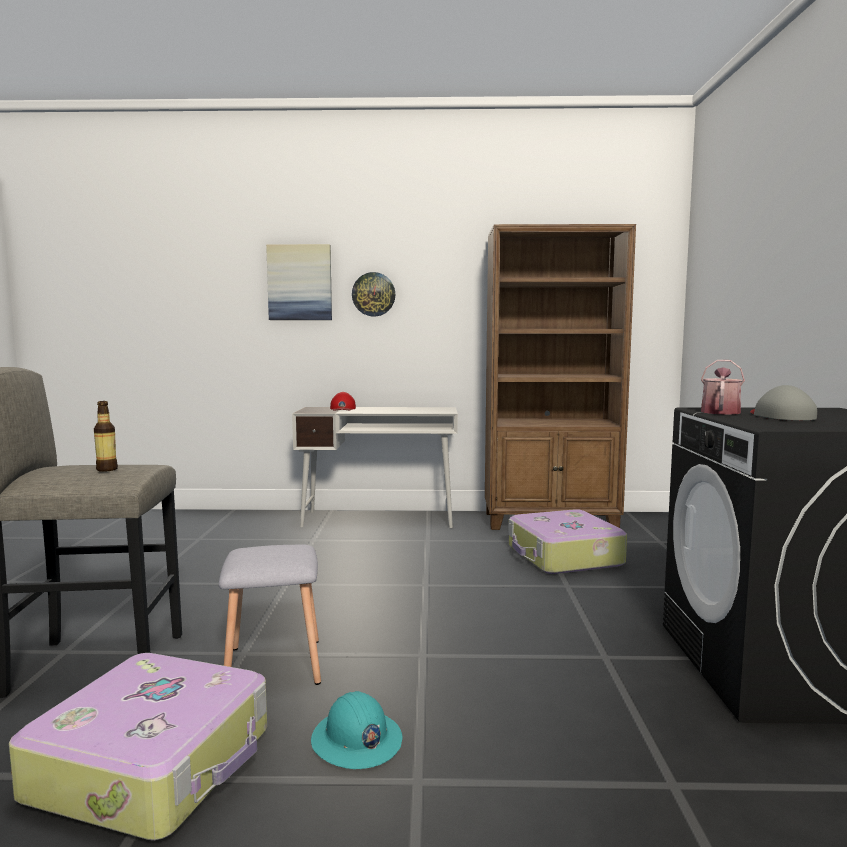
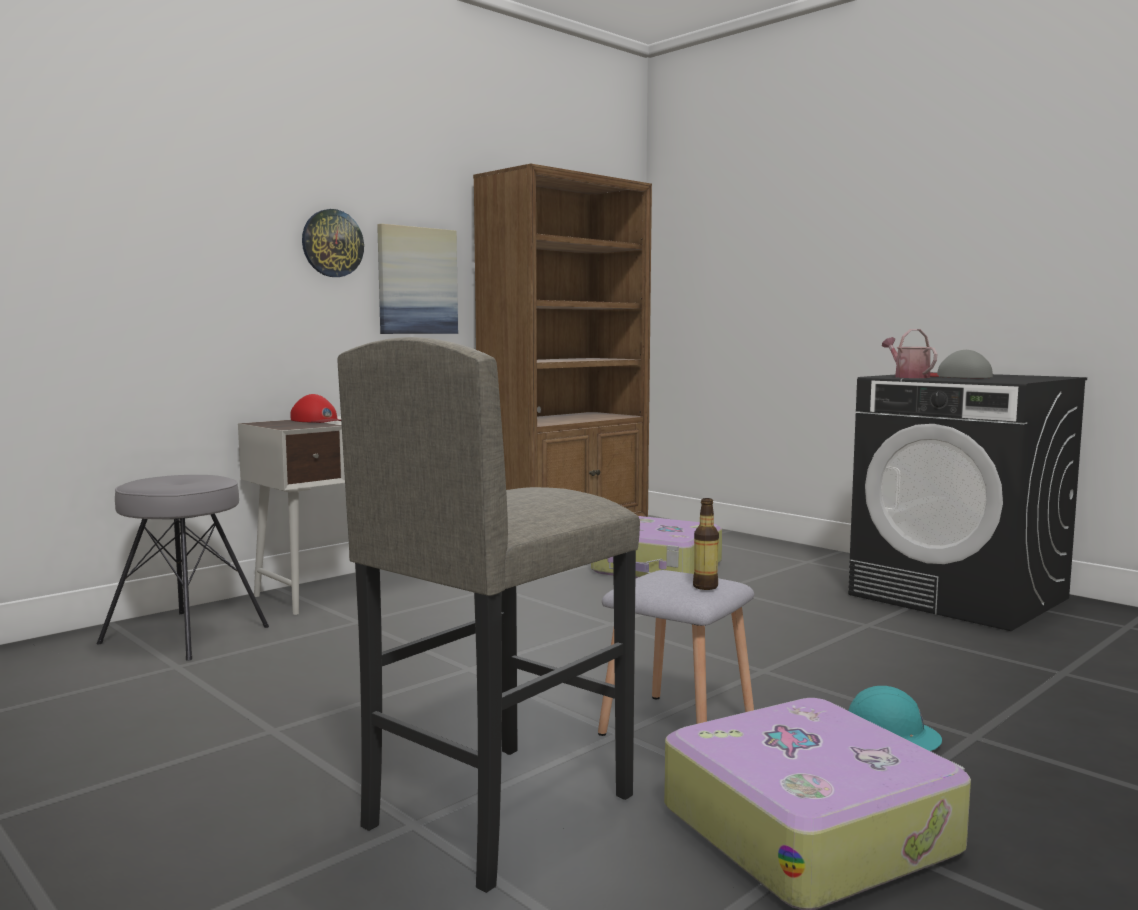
camera: 45 degrees left, 0 degrees up
bottle [94,401,118,472] -> bottle moved to [693,498,719,590]
picture [266,244,332,320] -> picture moved to [377,224,458,334]
none -> grey stool [97,475,269,661]

